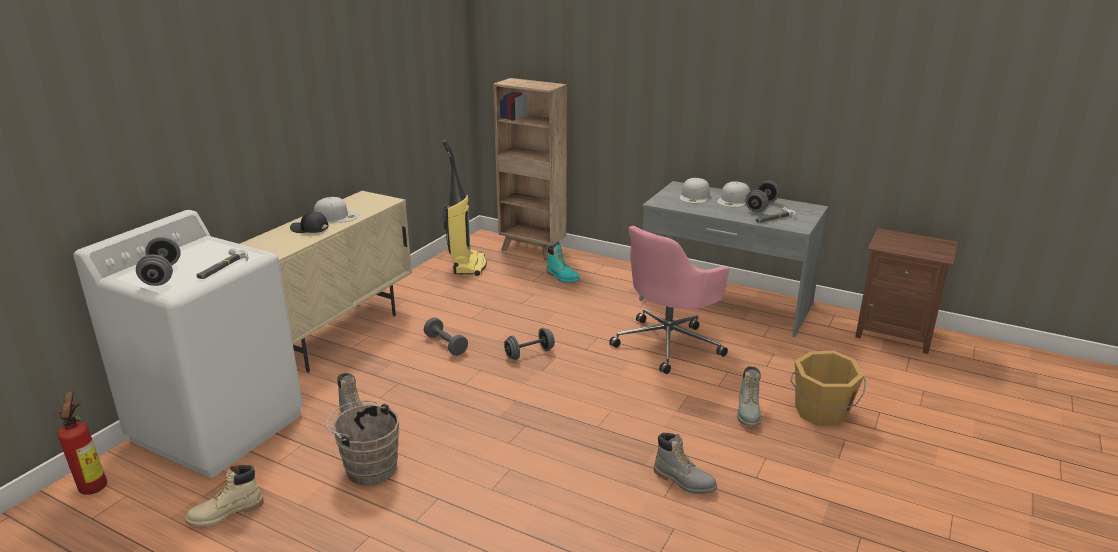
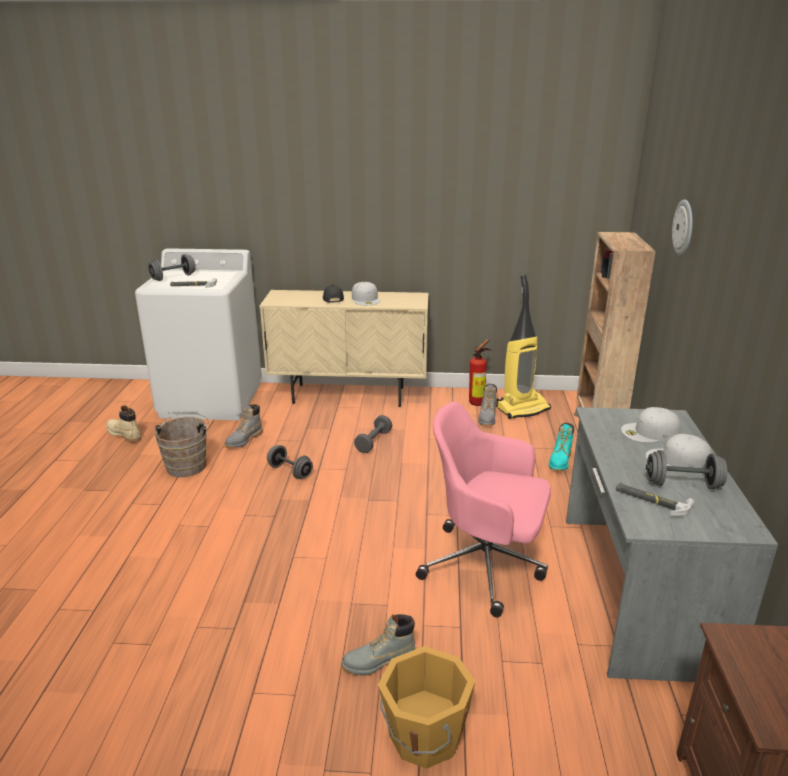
camera: 65 degrees right, 0 degrees up
fire extinguisher [54,391,107,495] -> fire extinguisher moved to [469,339,491,406]
grey dumbbell [504,328,555,360] -> grey dumbbell moved to [267,445,313,479]
grey boot [654,433,717,494] -> grey boot moved to [478,384,497,426]
none -> wall clock [672,200,693,256]

